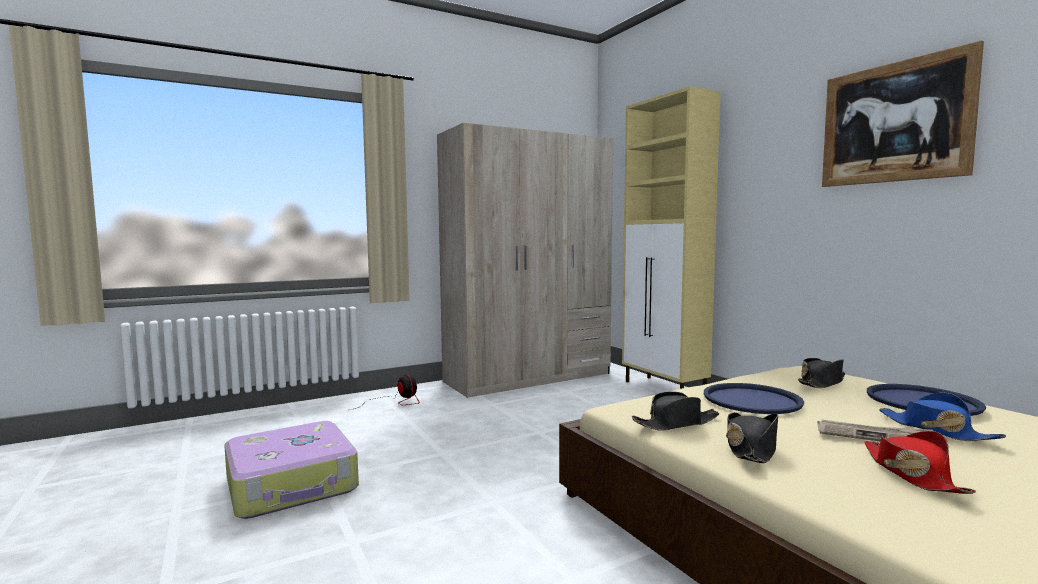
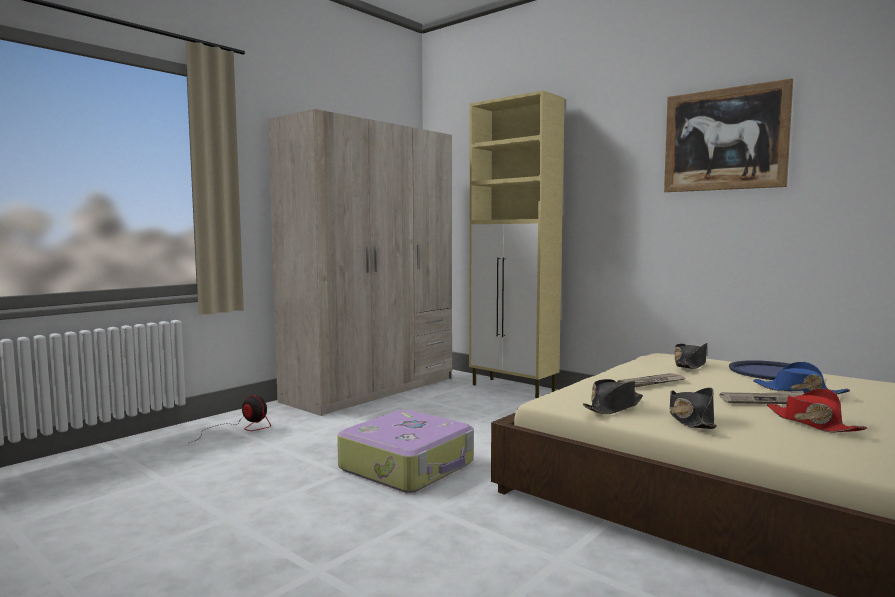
camera: 20 degrees left, 0 degrees up
suitcase [224,421,359,519] -> suitcase moved to [337,410,474,493]
blue tray [704,383,804,414] -> newspaper [617,373,685,387]

